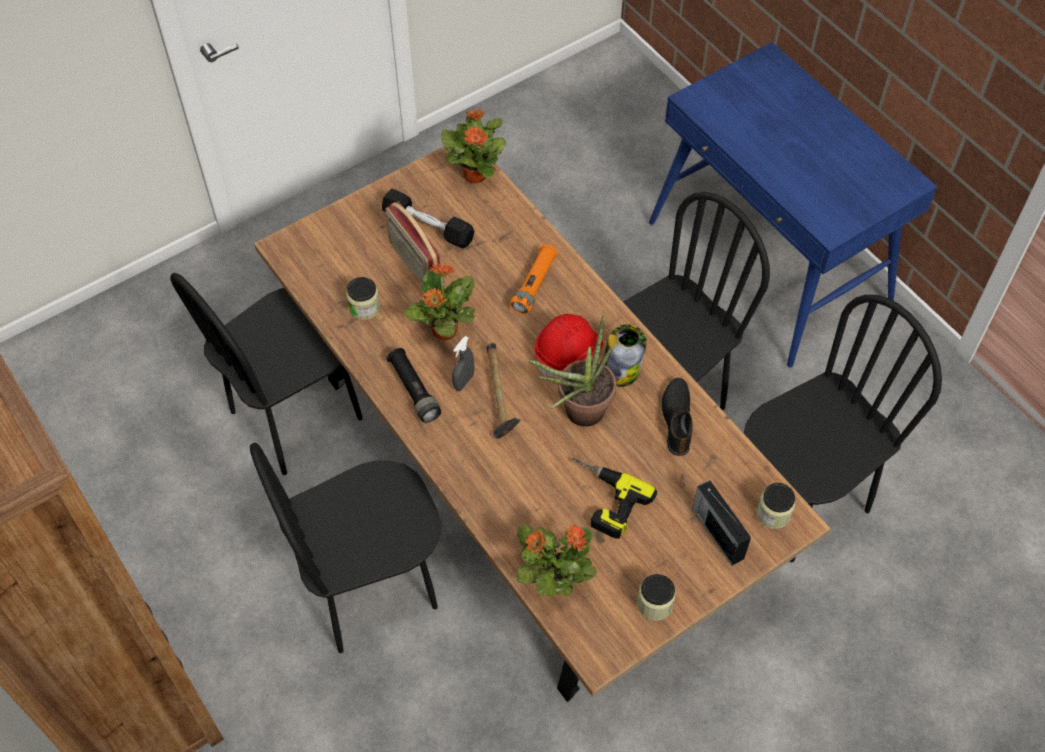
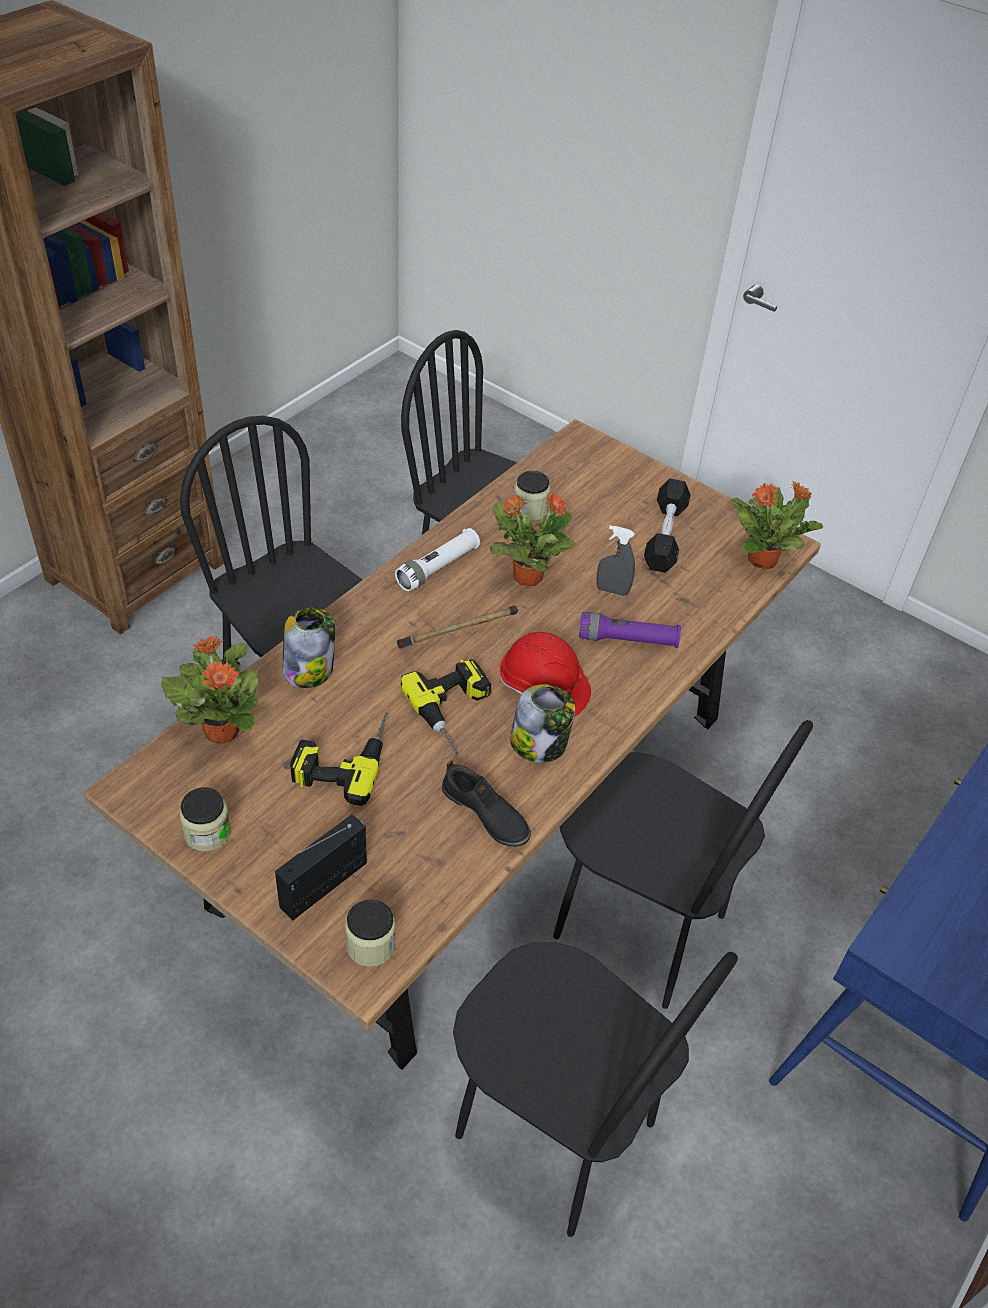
camera: 70 degrees right, 10 degrees down
radio [385,202,440,286] -> none
black flashlight [386,348,441,423] -> white flashlight [395,528,480,591]
grey spray bottle [452,336,474,391] -> grey spray bottle moved to [597,525,635,596]
orange flashlight [510,245,558,315] -> purple flashlight [579,612,681,648]
potted plant [529,311,616,427] -> power drill [401,659,491,755]
black shoe [662,378,693,456] -> black shoe turned 60 degrees clockwise [442,760,531,847]
none -> jar [283,607,335,688]

